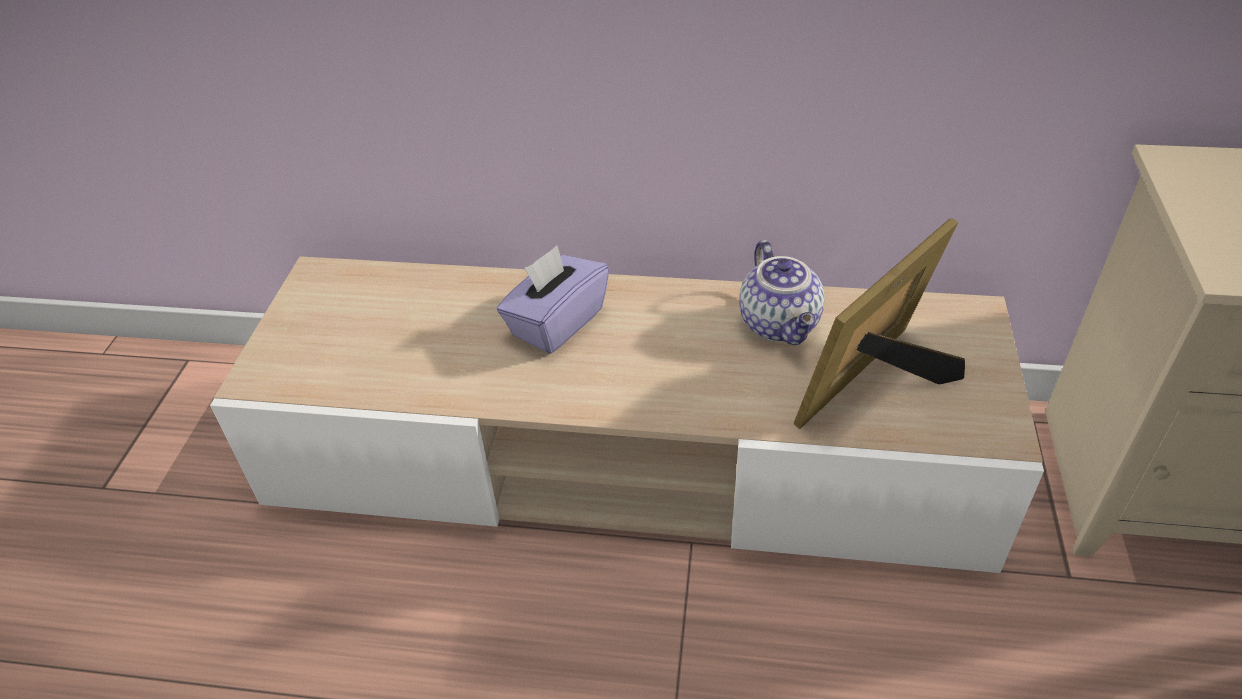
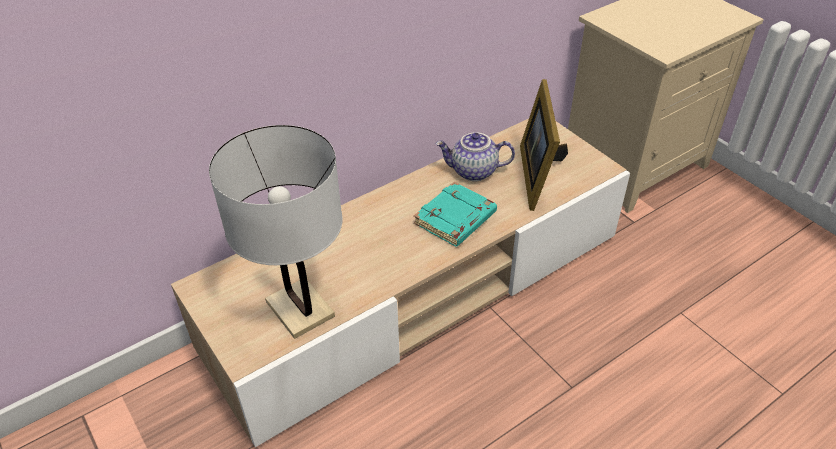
camera: 45 degrees left, 0 degrees up
purple tissue box [497,245,609,354] -> none
teapot [739,240,825,345] -> teapot turned 150 degrees clockwise [435,132,515,181]
none -> white table lamp [209,125,343,339]
none -> turquoise book [414,182,497,246]

